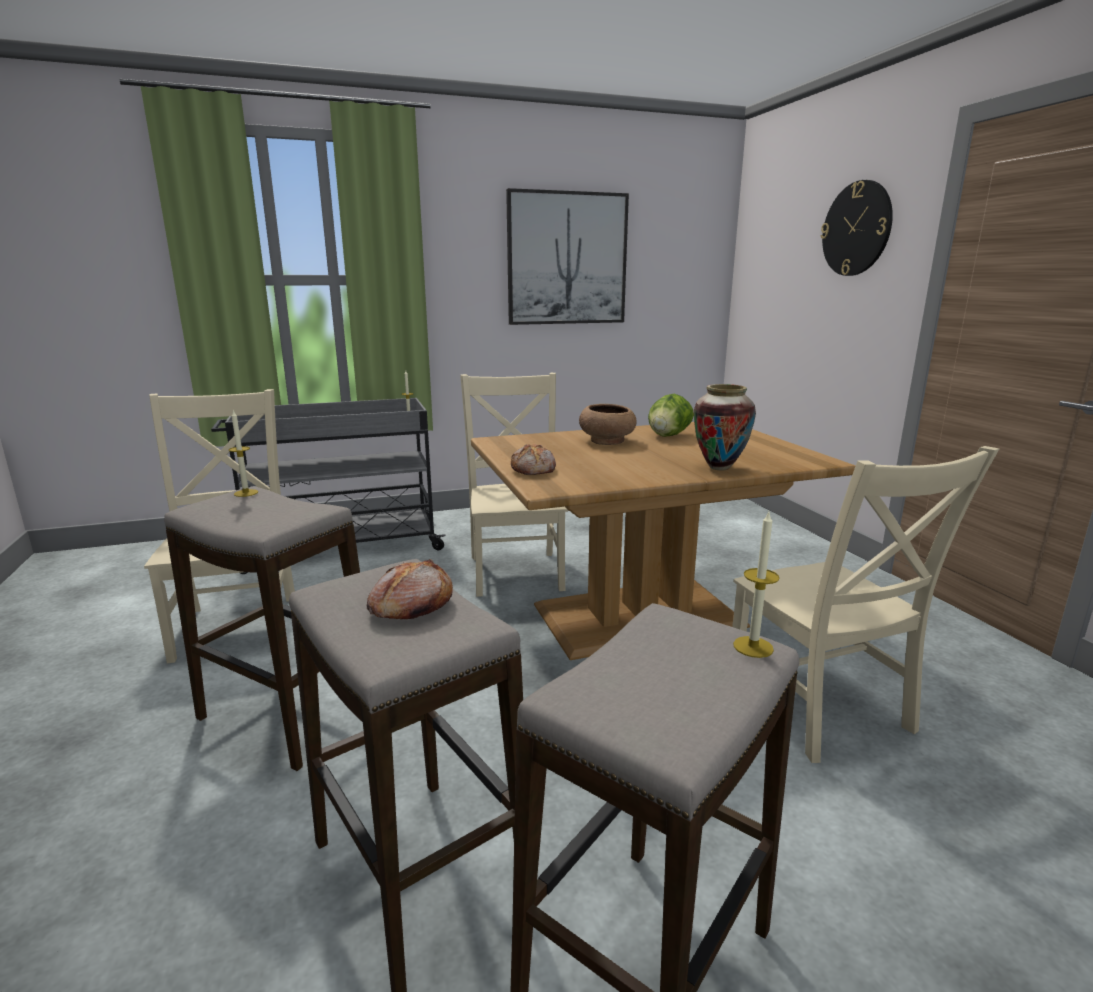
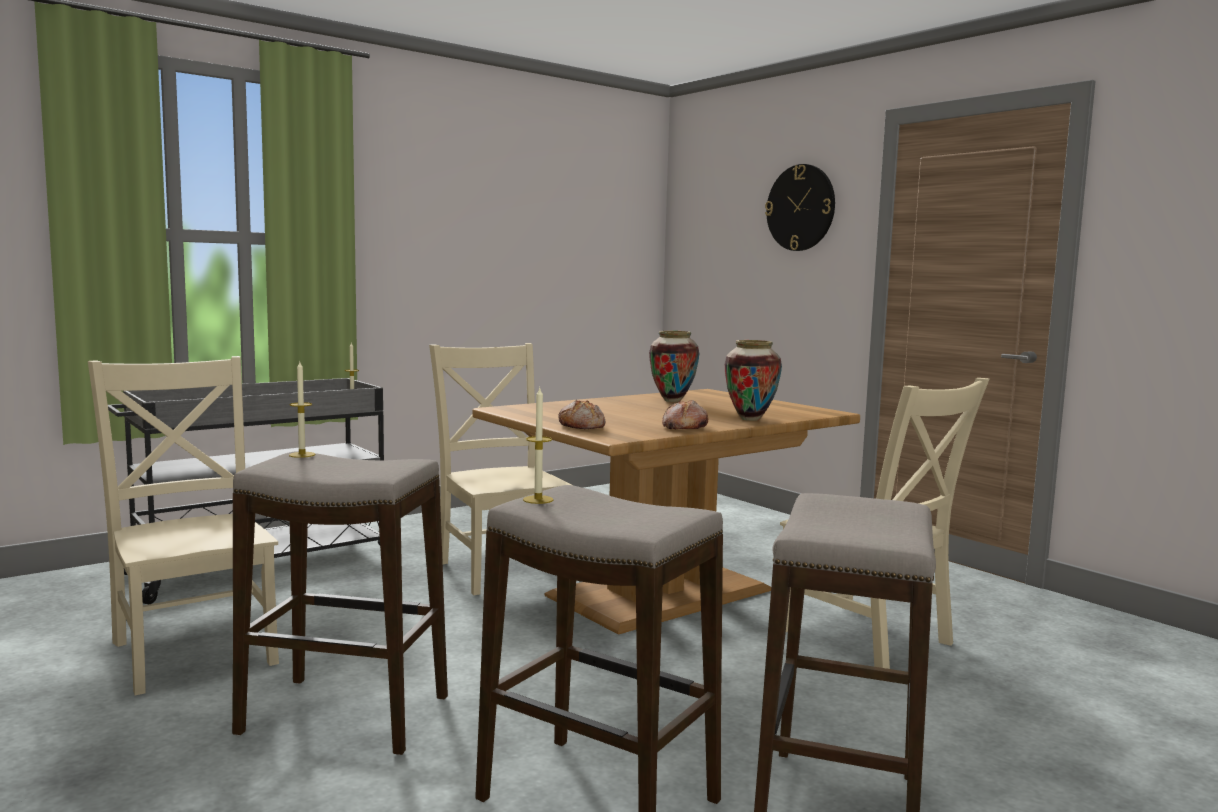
camera: 20 degrees left, 10 degrees down
bread [367,559,453,619] -> bread moved to [662,400,708,429]
picture [506,188,629,325] -> none
brown bowl [579,404,637,445] -> none
lettuce [648,394,694,437] -> vase [649,331,699,402]
candle [733,512,780,658] -> candle moved to [523,388,553,504]

